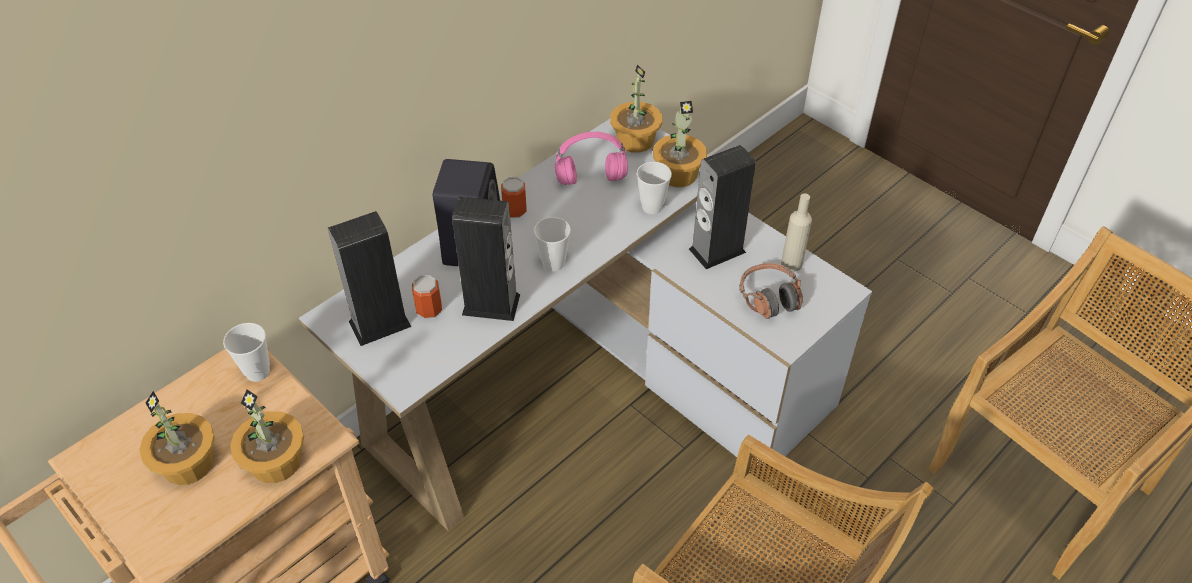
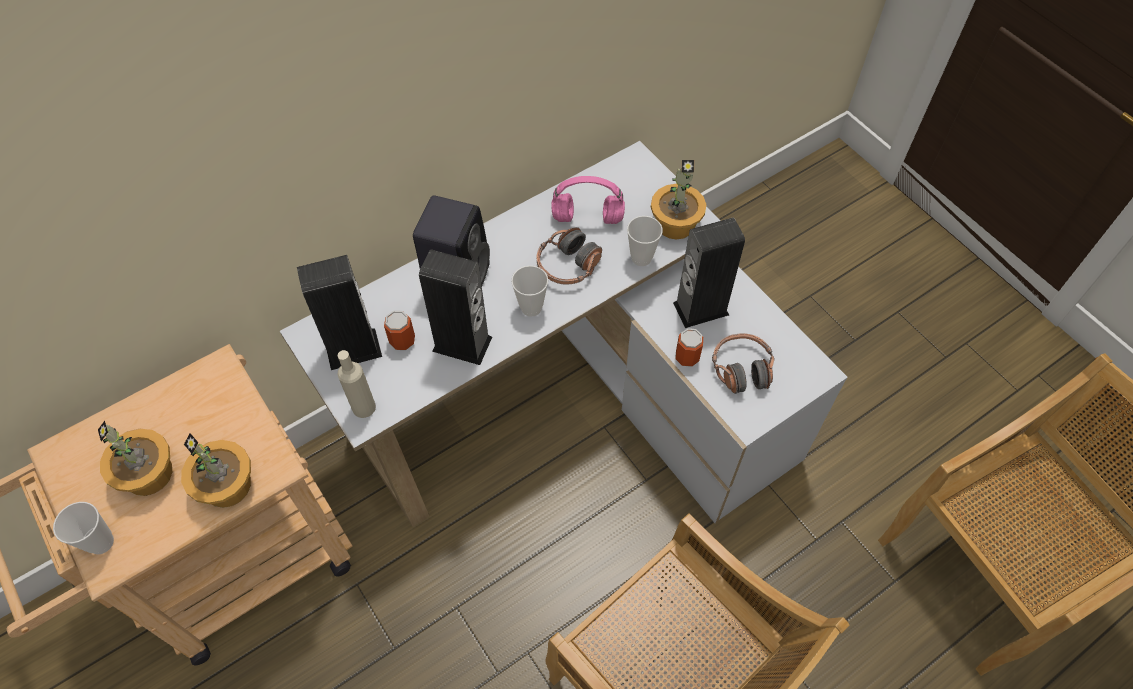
camera: 10 degrees right, 10 degrees up
cup [223,323,270,382] -> cup moved to [53,502,114,554]
can [501,177,527,218] -> can moved to [675,328,703,367]
potted plant [610,65,662,153] -> none
beige bottle [781,193,812,272] -> beige bottle moved to [337,350,376,418]
none -> headphones [537,227,602,285]

